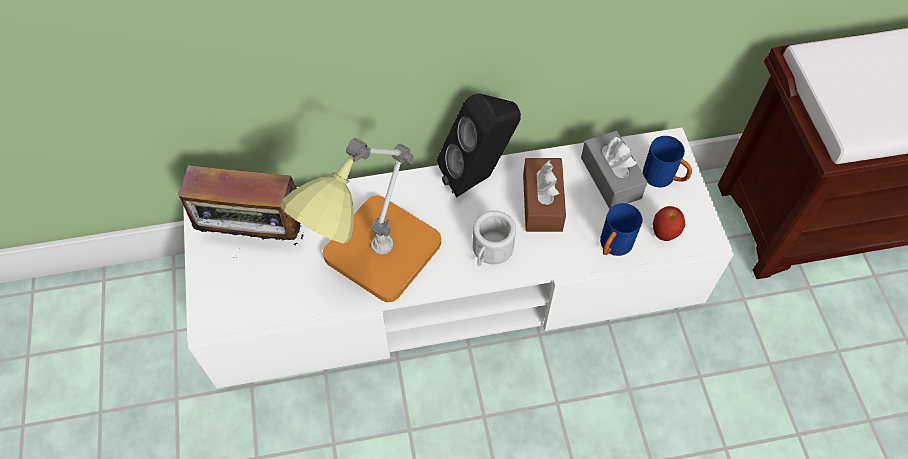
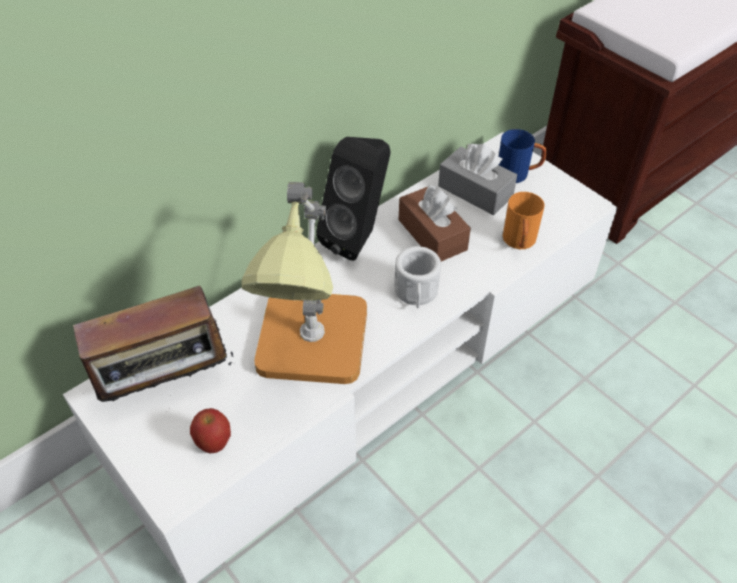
camera: 30 degrees left, 10 degrees down
blue mug [600,203,643,256] -> orange mug [503,192,545,249]
apple [653,206,685,241] -> apple moved to [190,408,231,454]

